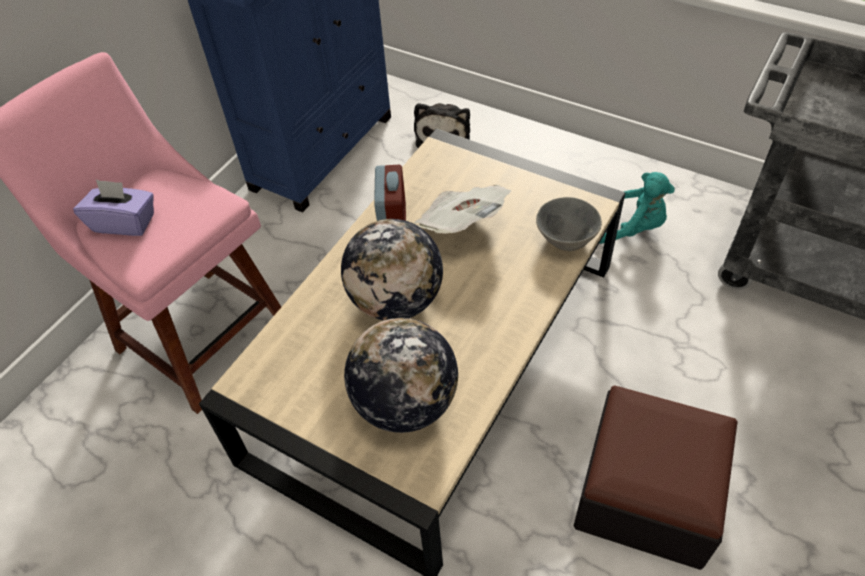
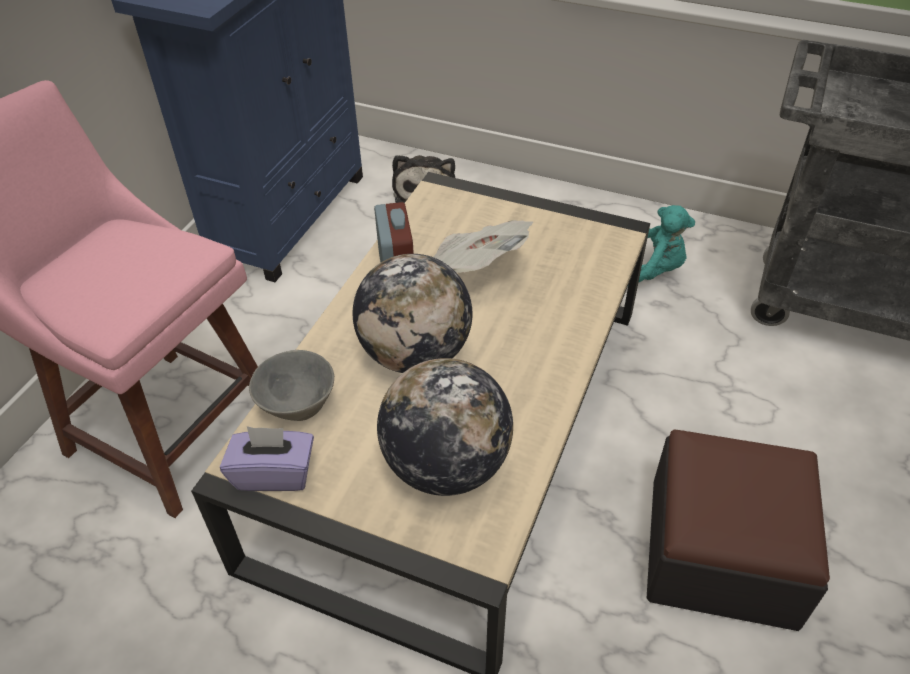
camera: 10 degrees left, 5 degrees down
purple tissue box [73,179,154,236] -> purple tissue box moved to [220,426,314,491]
grey bowl [536,197,602,251] -> grey bowl moved to [249,350,334,421]

